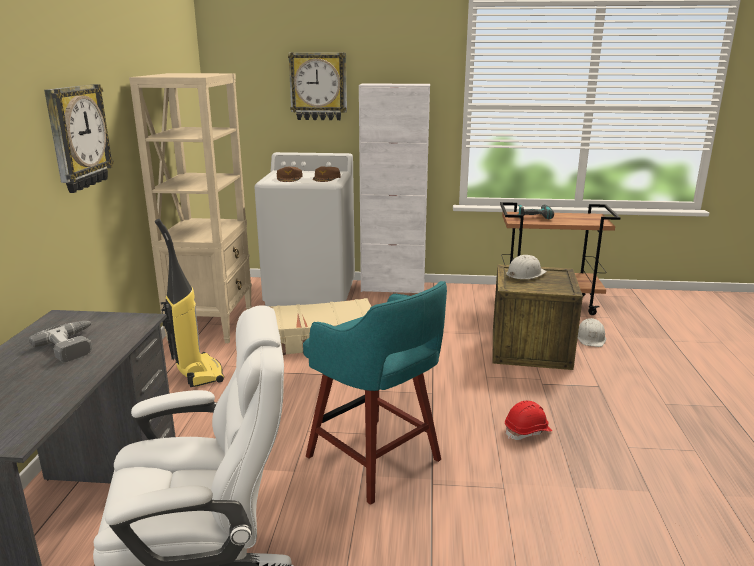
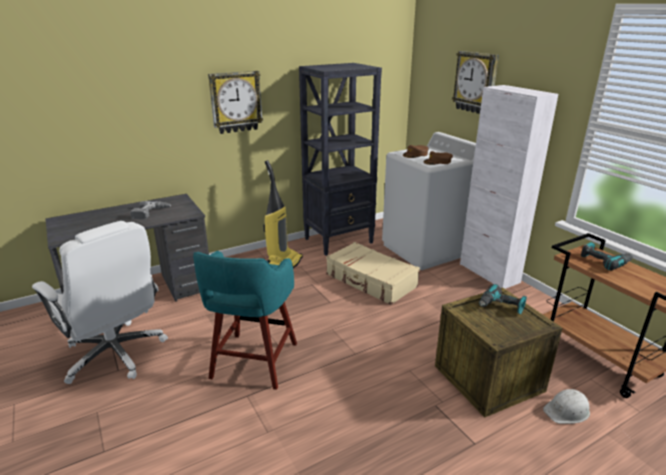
camera: 55 degrees right, 5 degrees up
beige bookcase [129,73,252,343] -> black bookcase [299,63,382,256]
red hard hat [505,401,552,440] -> none
white hard hat [506,255,547,279] -> power drill [479,284,527,314]

